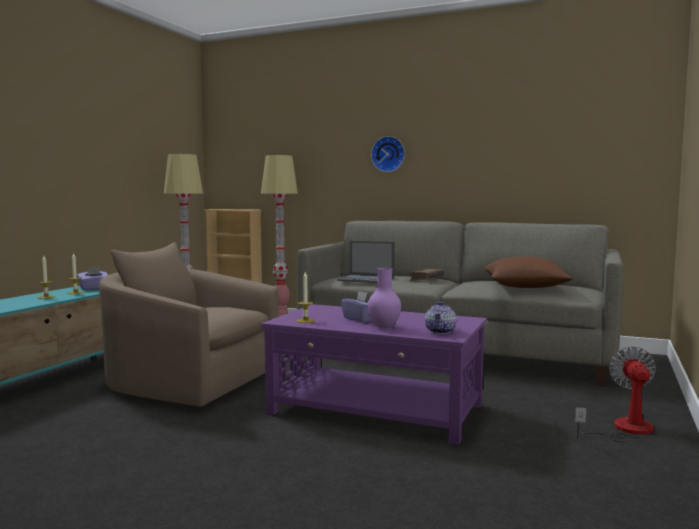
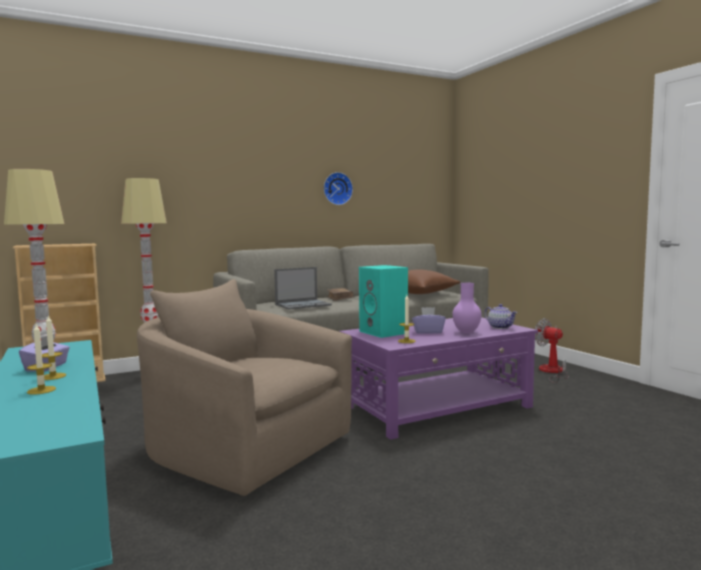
camera: 50 degrees left, 0 degrees up
beige armchair [99,242,279,407] -> beige armchair turned 60 degrees clockwise [137,279,352,496]
wall clock [371,136,405,172] -> wall clock moved to [324,172,353,205]
none -> turquoise speaker [359,265,408,338]

